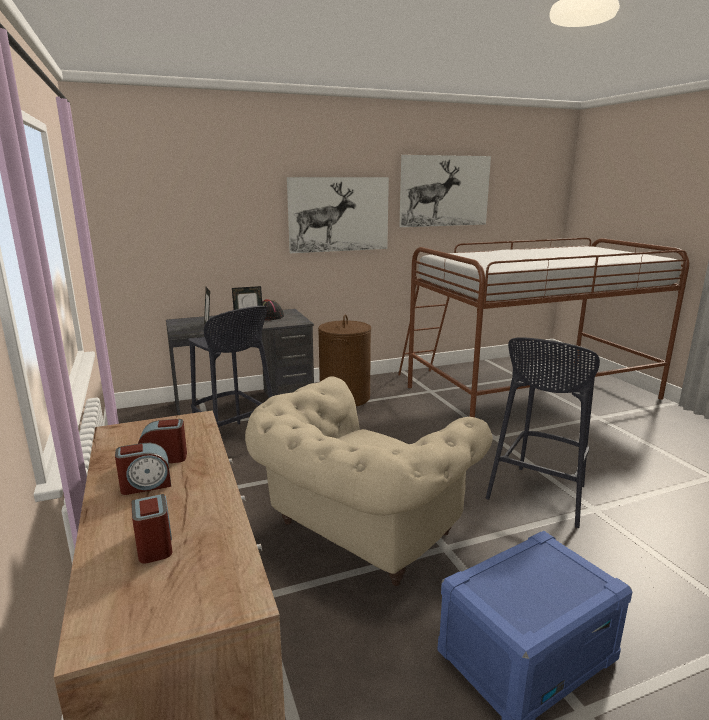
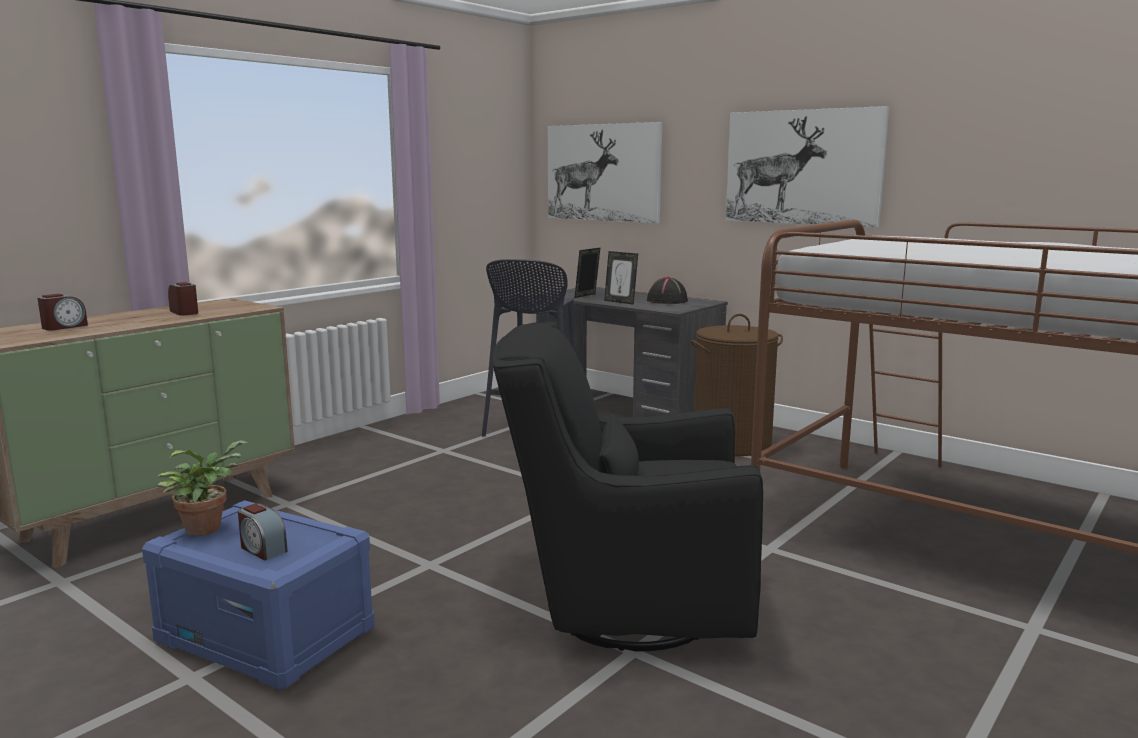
camera: 60 degrees right, 5 degrees down
alarm clock [115,443,171,495] -> alarm clock moved to [238,504,287,560]
beige armchair [245,376,493,586] -> none
picture [399,155,491,227] -> picture moved to [548,122,662,224]
grey stool [486,337,600,528] -> black armchair [492,322,763,651]
none -> potted plant [157,440,247,536]

